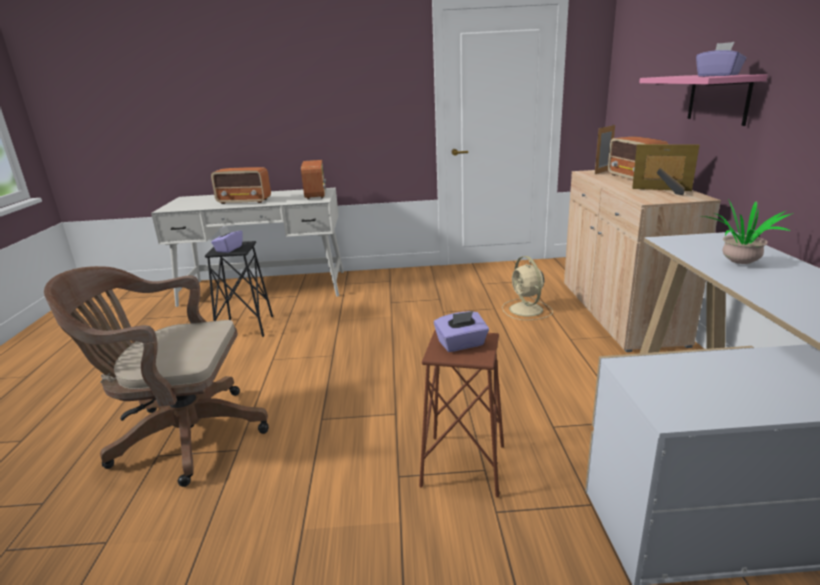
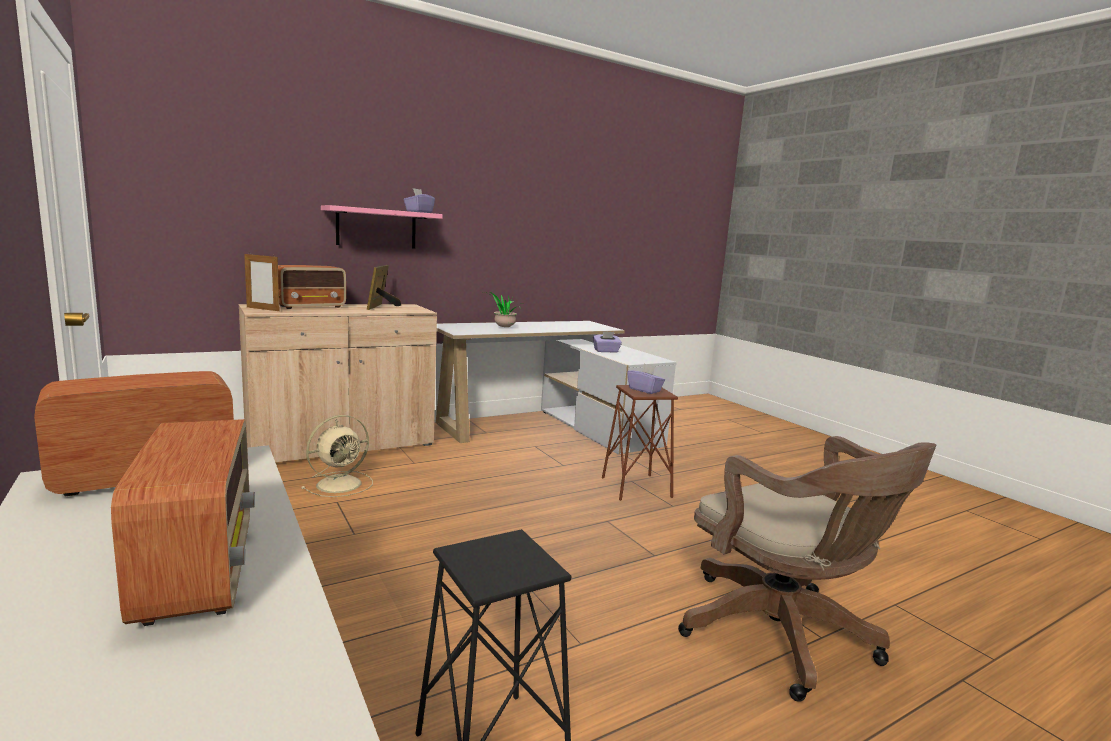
camera: 120 degrees left, 10 degrees down
purple tissue box [211,226,243,253] -> purple tissue box moved to [593,331,622,353]

